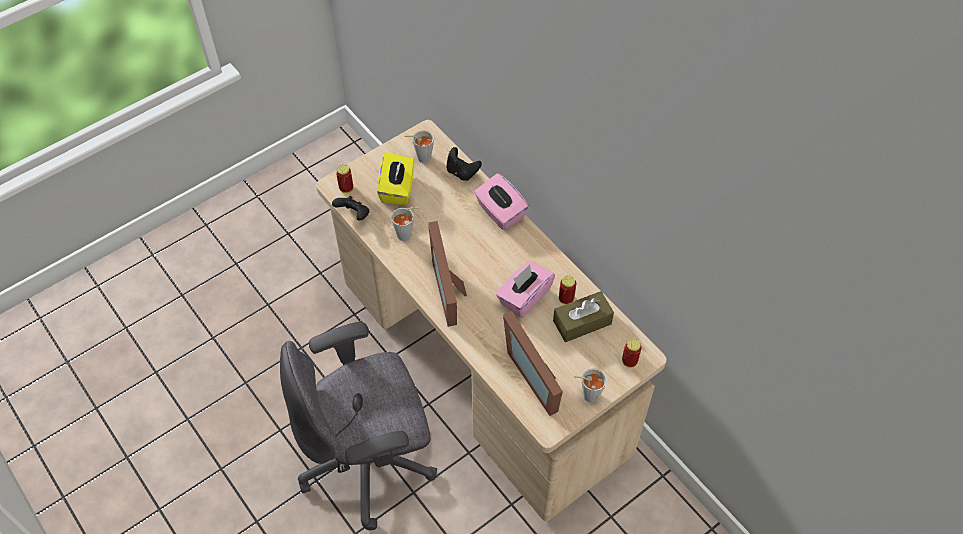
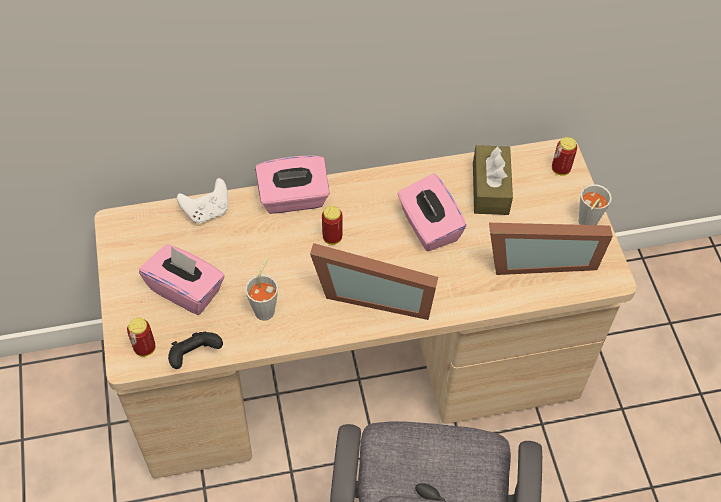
camera: 65 degrees left, 0 degrees up
yellow tissue box [377,152,414,205] -> pink tissue box [139,244,225,315]
grey cup [405,130,434,163] -> none
black game controller [447,147,482,181] -> white game controller [177,178,228,223]
can [559,276,576,305] -> can moved to [322,205,343,245]

